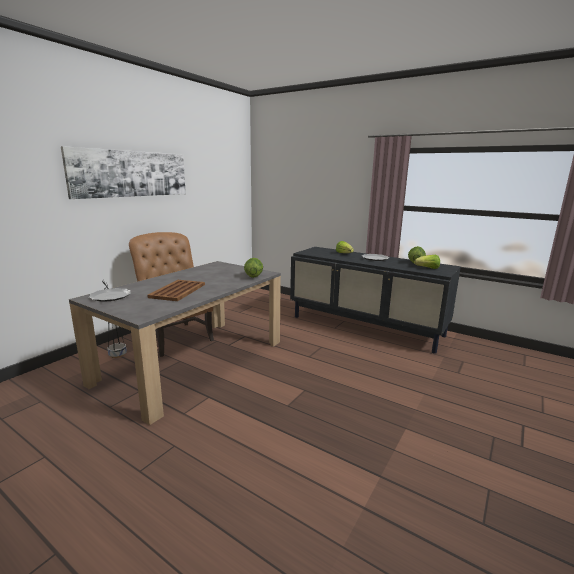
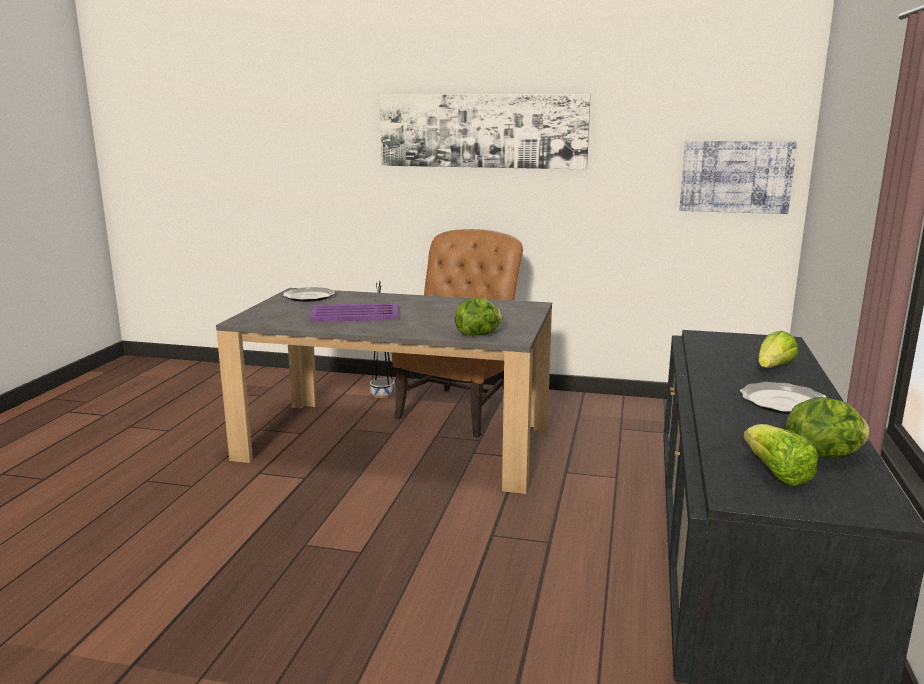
camera: 70 degrees right, 0 degrees up
brown tray [147,280,205,301] -> purple tray [310,303,398,322]
none -> picture [680,141,797,214]

